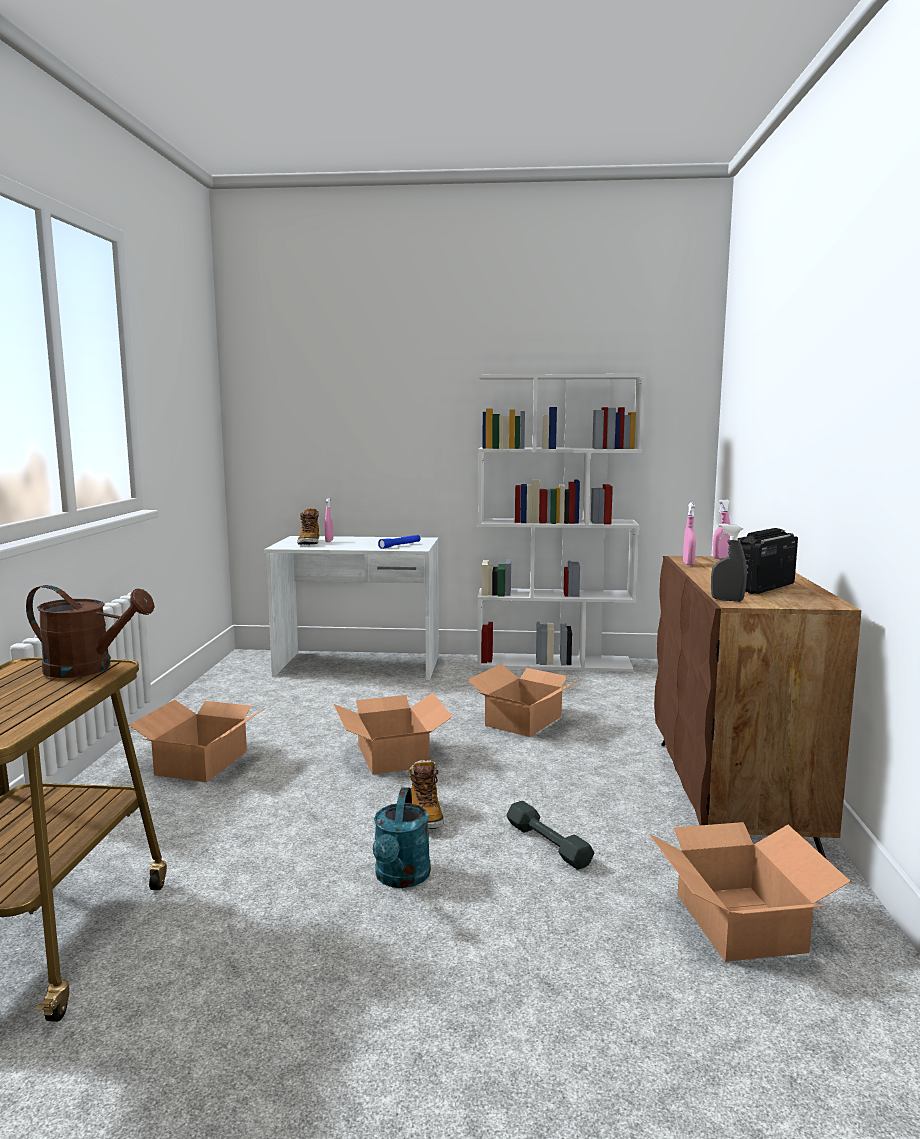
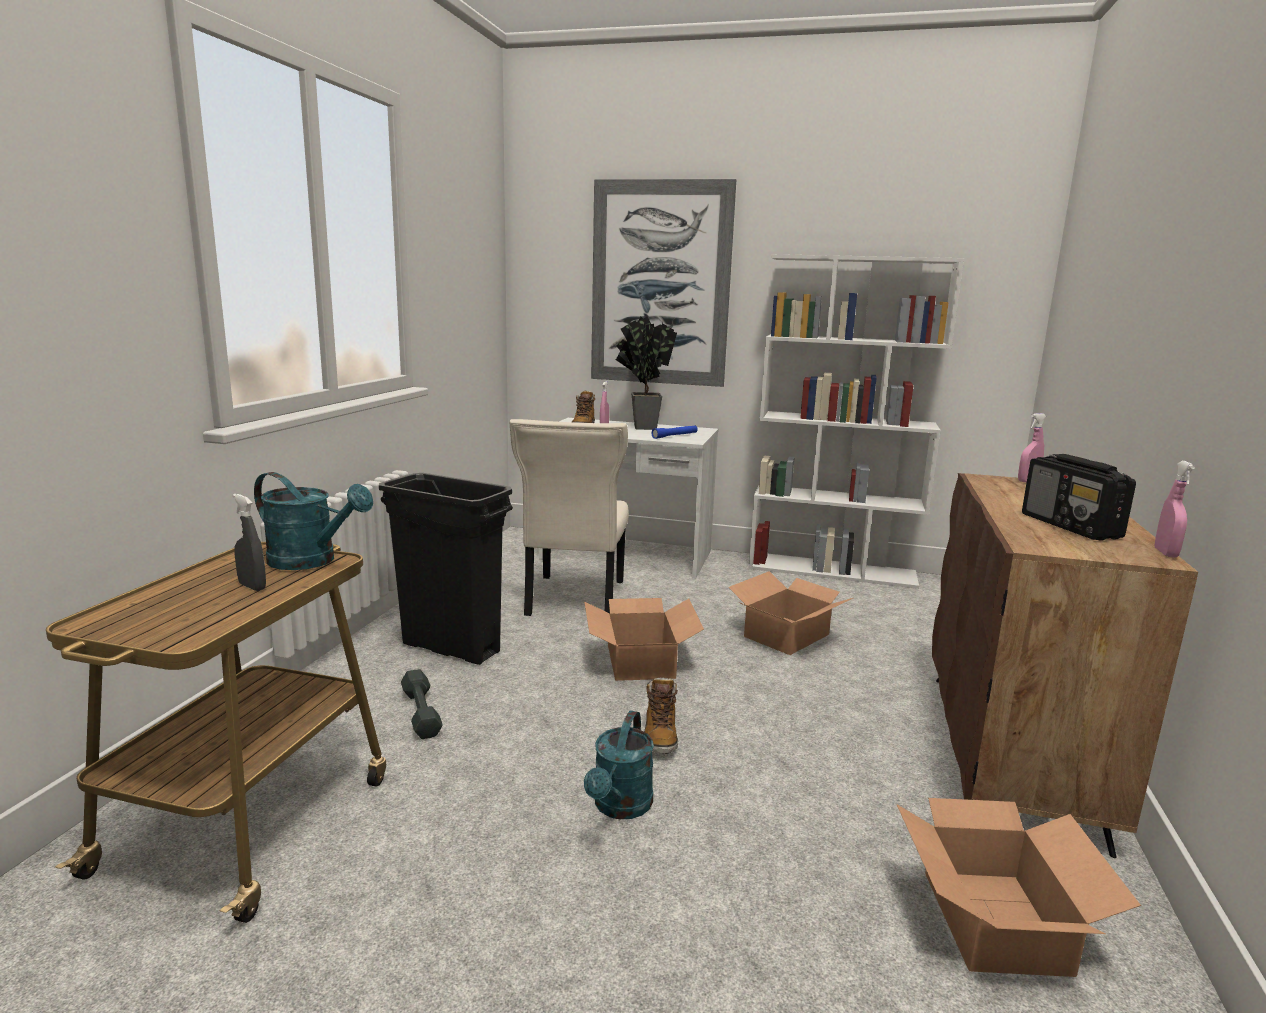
camera: 10 degrees right, 5 degrees up
brown watering can [26,585,155,678] -> turquoise watering can [254,472,373,570]
cardboard box [129,700,264,782] -> black trash can [379,473,513,665]
grey dumbbell [506,801,594,870] -> grey dumbbell moved to [401,669,443,739]
pink spray bottle [683,502,696,565] -> pink spray bottle moved to [1154,461,1195,558]
grey spray bottle [711,524,747,602] -> grey spray bottle moved to [233,494,266,591]
radio [738,528,798,594] -> radio turned 75 degrees counterclockwise [1022,454,1136,541]
none -> beige chair [510,419,629,616]
none -> picture [591,179,736,387]
none -> potted plant [616,316,677,430]

